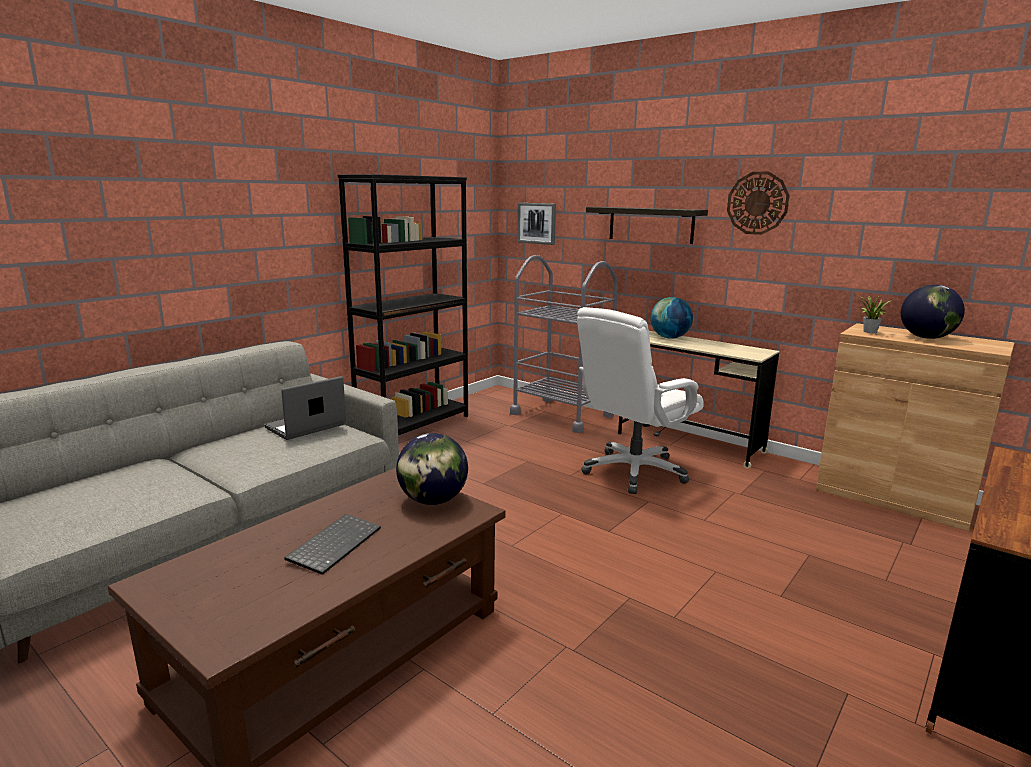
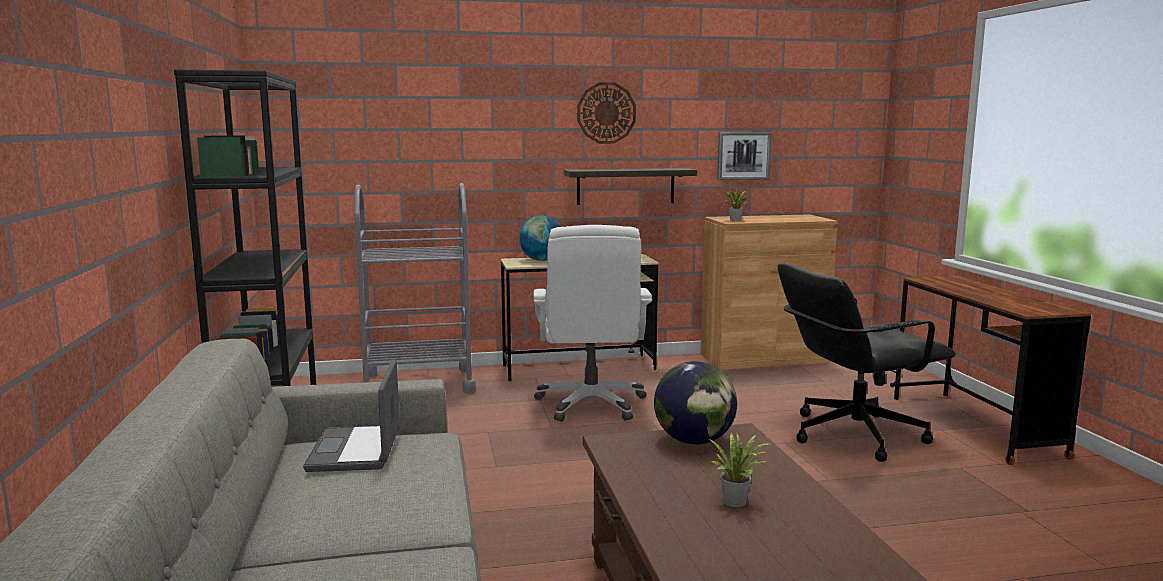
camera: 50 degrees left, 5 degrees down
keyboard [284,514,381,575] -> potted plant [709,432,769,507]
picture [517,203,556,245] -> picture moved to [717,132,772,180]
shelf [586,207,708,244] -> shelf moved to [564,168,697,205]
globe [901,285,965,339] -> none
none -> black office chair [778,263,956,462]

